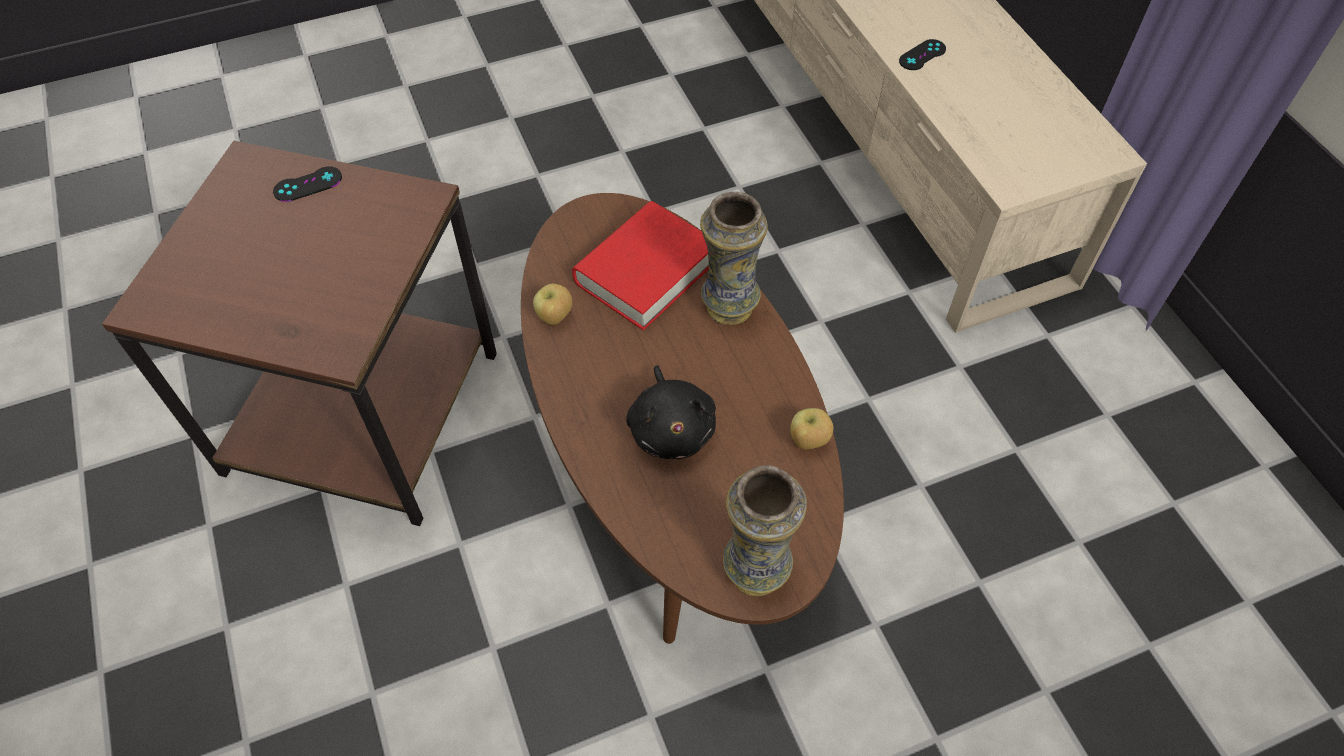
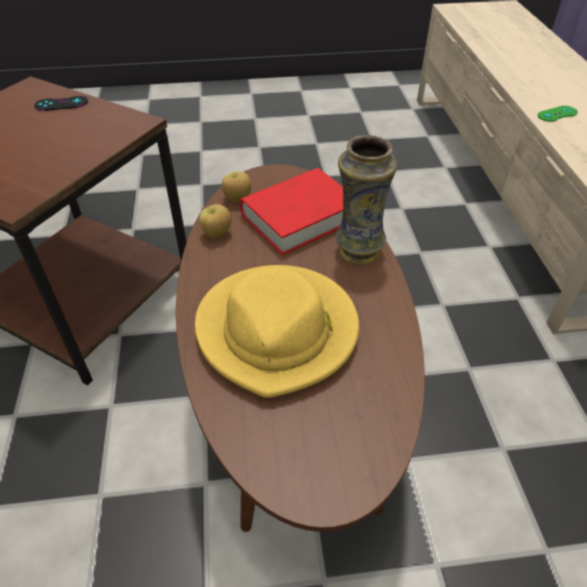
camera: 15 degrees right, 10 degrees down
black plush toy [626,365,716,459] -> yellow hat [195,265,359,398]
vase [723,465,807,596] -> none
apple [790,408,833,449] -> apple moved to [222,172,251,201]
black game controller [899,39,946,70] -> green game controller [538,106,578,122]

